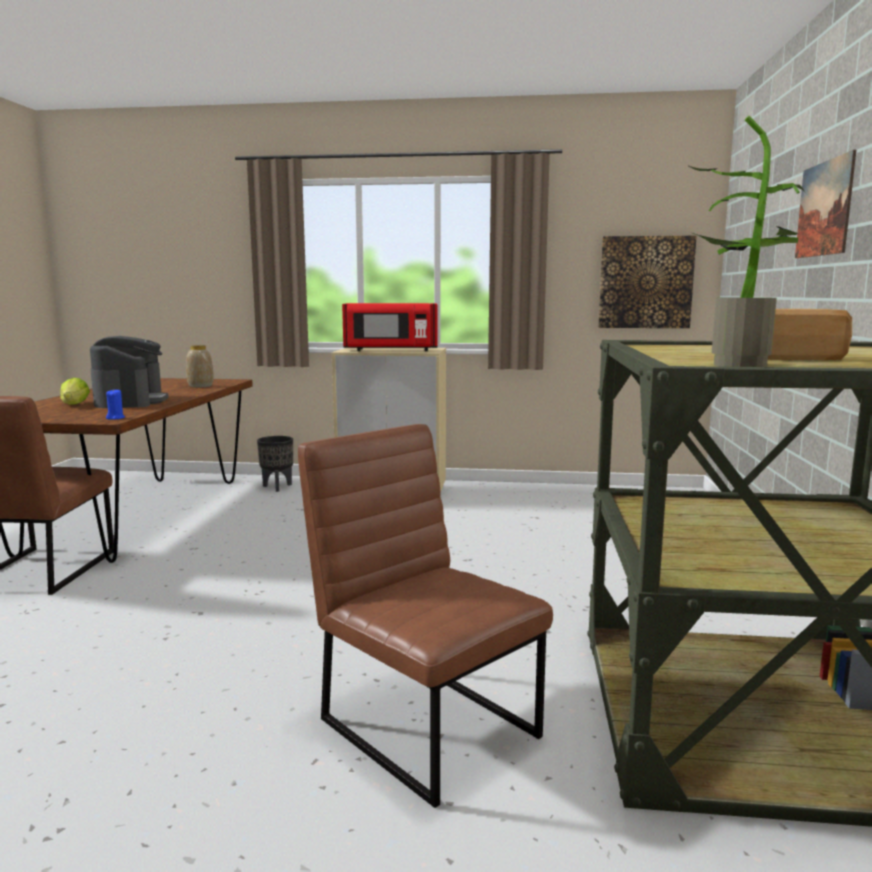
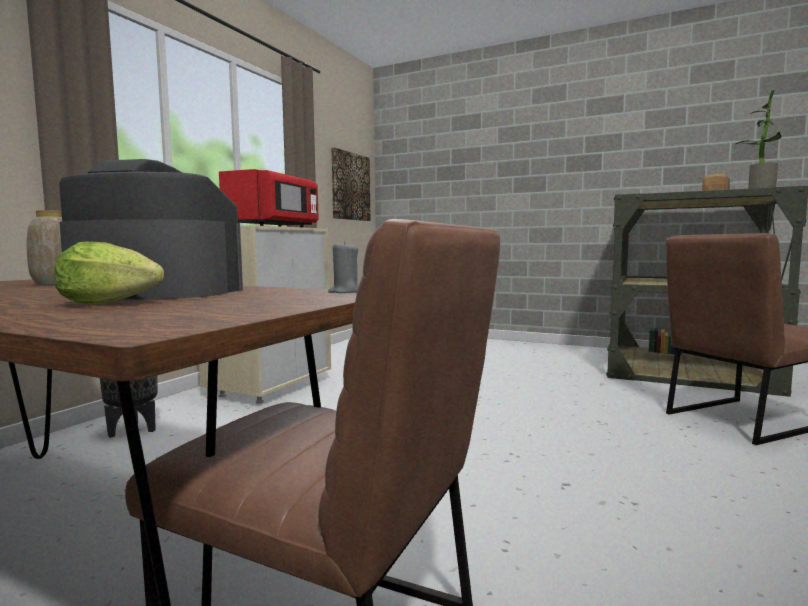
camera: 70 degrees left, 5 degrees down
blue candle [106,390,125,420] -> grey candle [328,240,359,293]
picture [795,150,856,258] -> none

